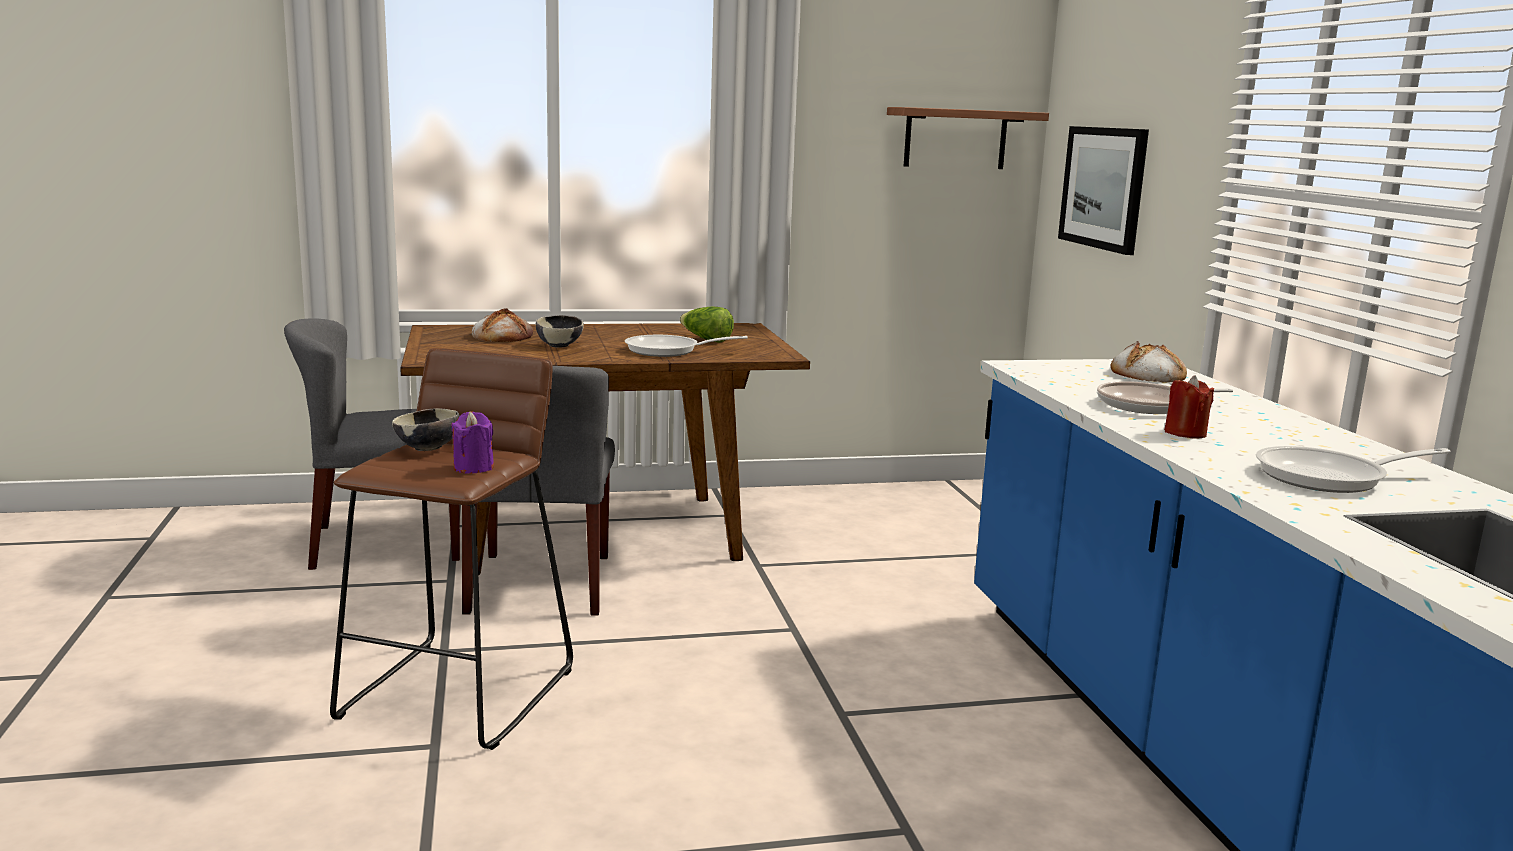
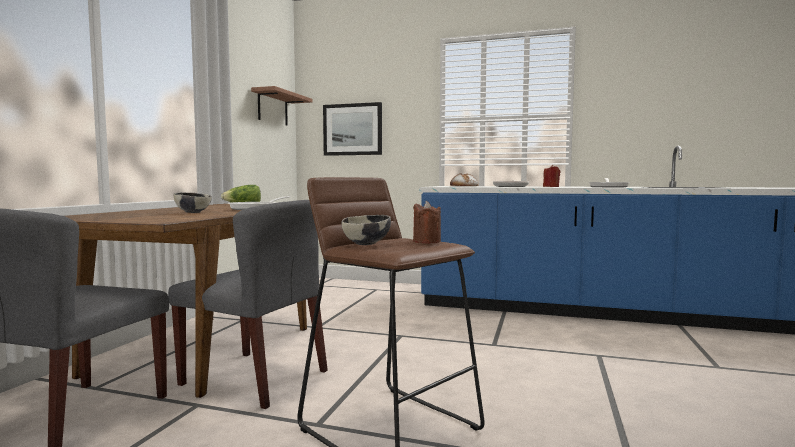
camera: 60 degrees left, 10 degrees down
purple candle [451,411,494,473] -> brown candle [413,201,441,244]
bread [472,308,533,342] -> none

